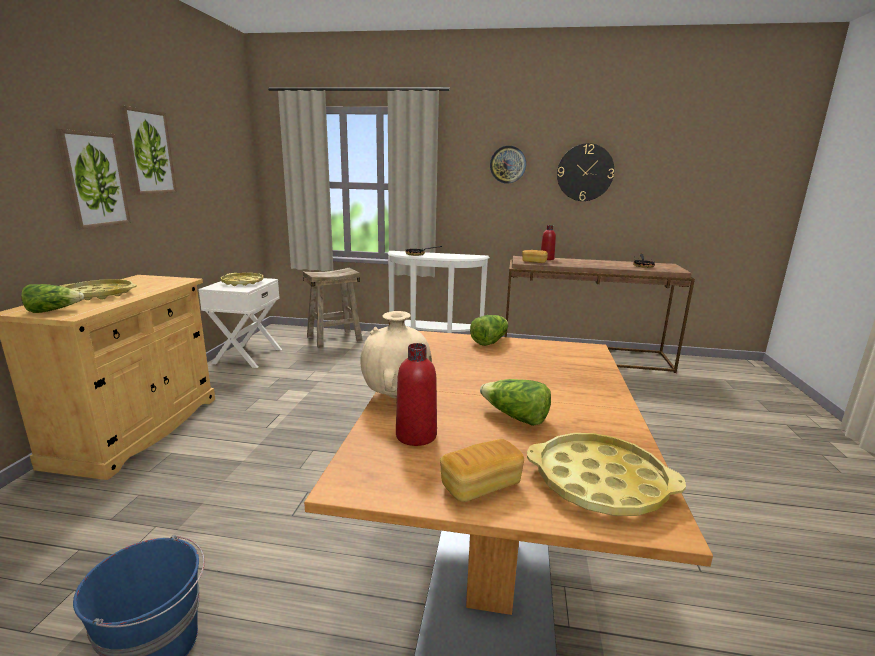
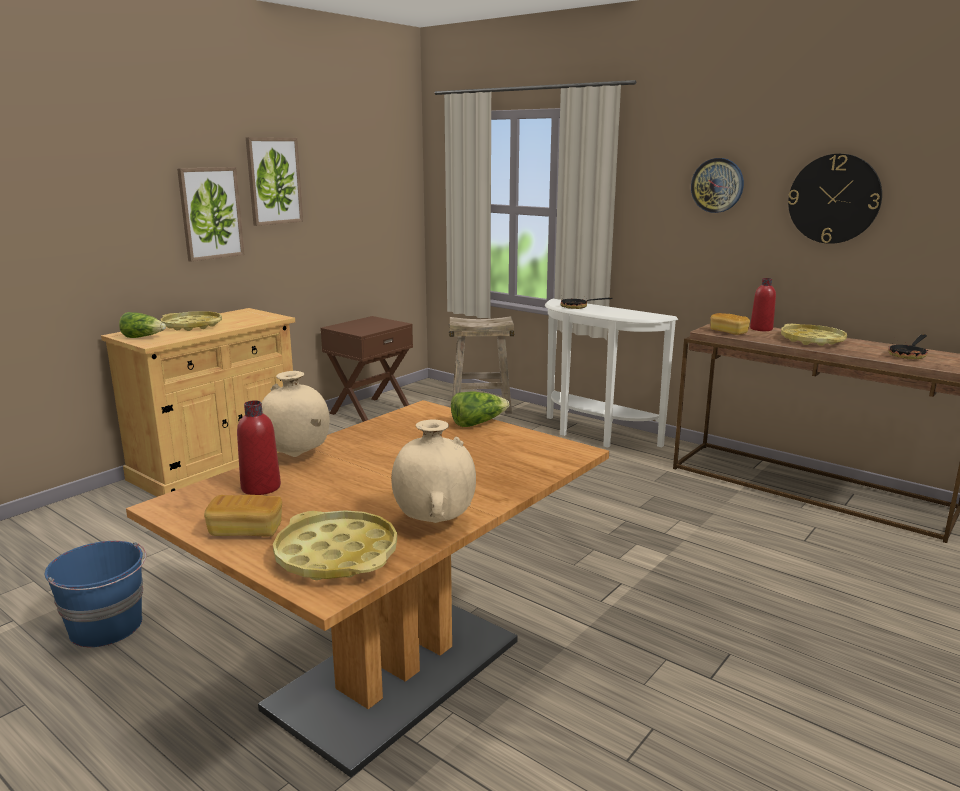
camera: 30 degrees right, 0 degrees up
white nightstand [199,278,282,368] -> brown nightstand [321,316,413,422]
yellow tray [221,273,264,286] -> yellow tray moved to [781,324,847,346]
lettuce [480,379,551,426] -> none
none -> beige vase [391,419,476,523]

